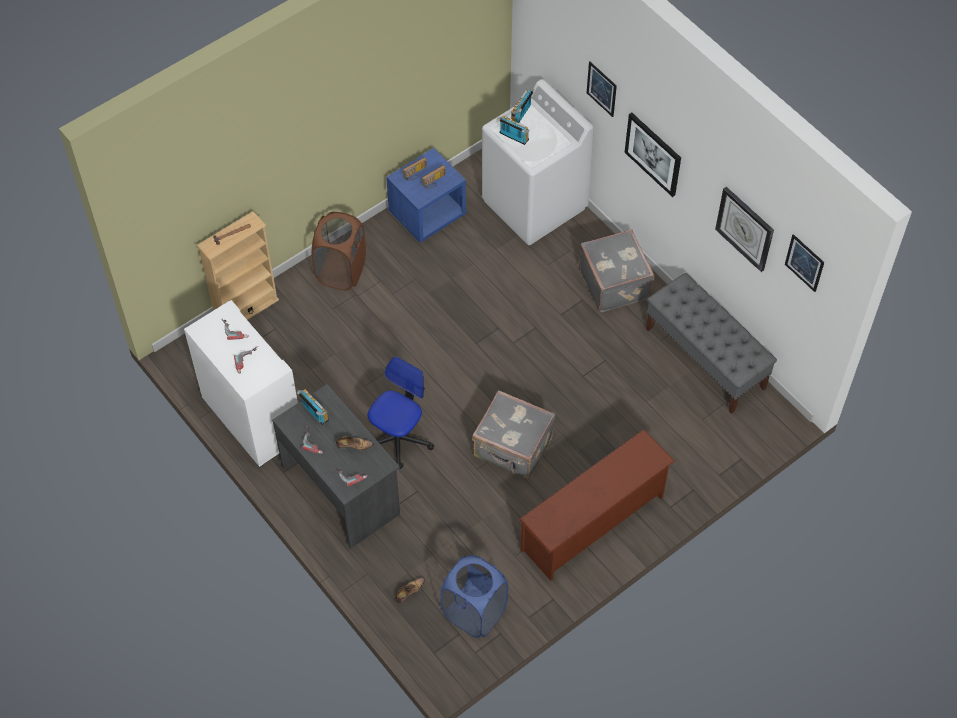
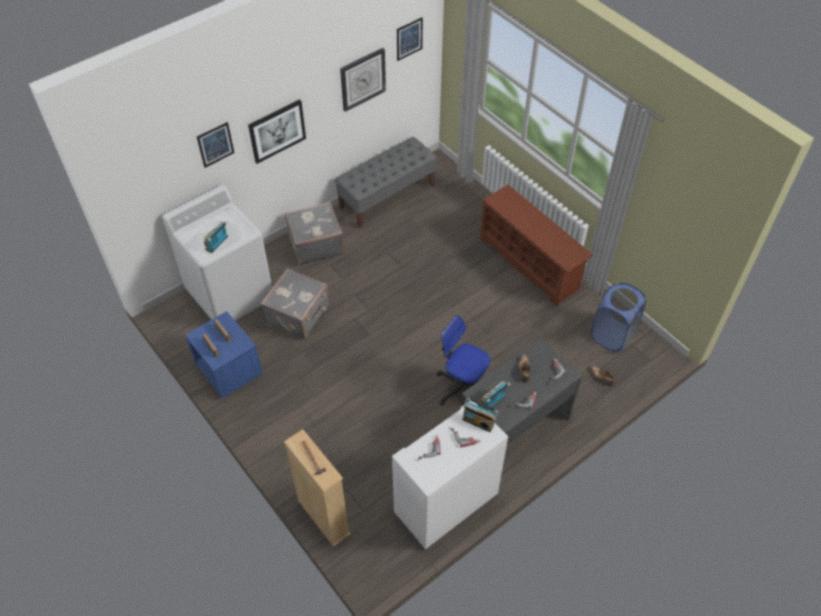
camera: 90 degrees left, 5 degrees down
brown laundry basket [312,212,366,290] -> none
grey suitcase [472,390,555,479] -> grey suitcase moved to [260,268,329,340]
radio [511,89,535,123] -> radio moved to [462,398,499,432]

